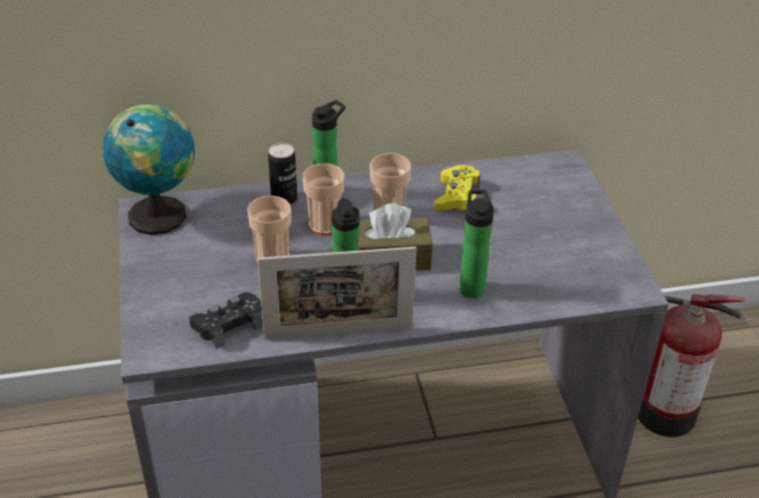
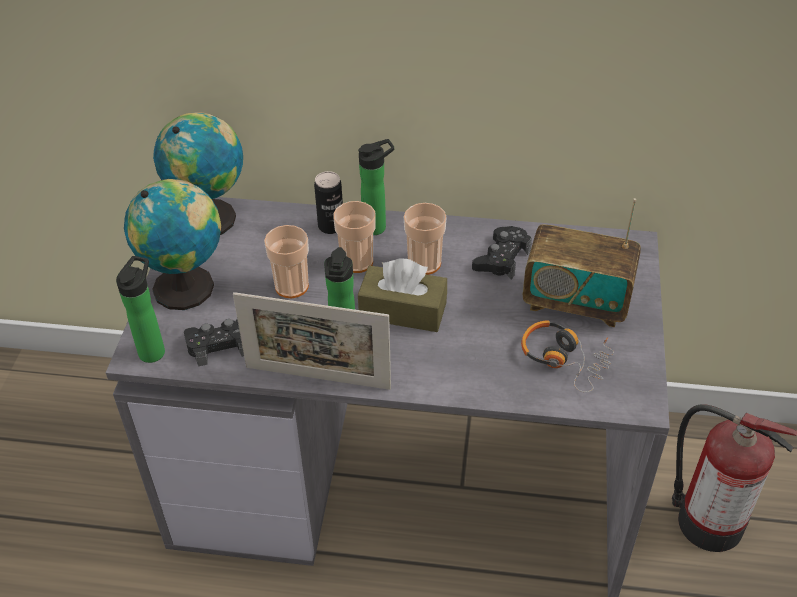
camera: 20 degrees right, 5 degrees up
yellow game controller [434,165,481,211] -> black game controller [472,226,532,280]
bottle [459,190,494,298] -> bottle moved to [116,256,165,363]
none -> globe [124,179,221,310]
none -> headphones [521,321,614,392]
none -> radio [523,198,641,327]

